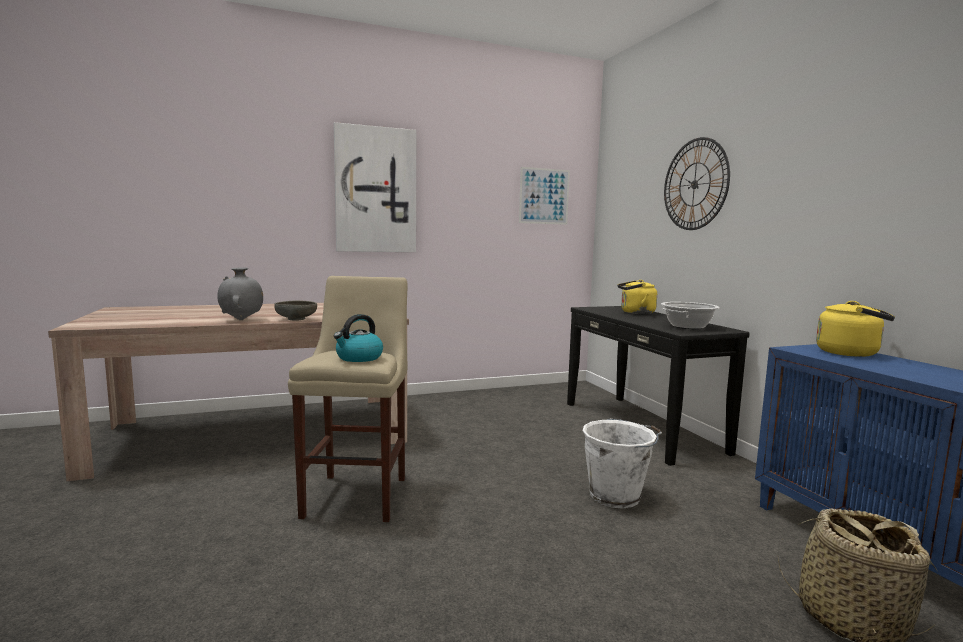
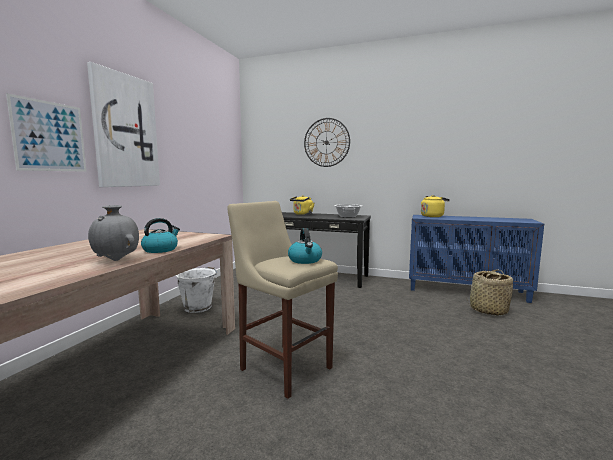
camera: 50 degrees left, 0 degrees up
grey bowl [274,300,317,320] -> kettle [141,218,180,253]
picture [519,167,570,225] -> picture moved to [6,93,86,172]
white bucket [583,419,662,509] -> white bucket moved to [176,267,217,313]

